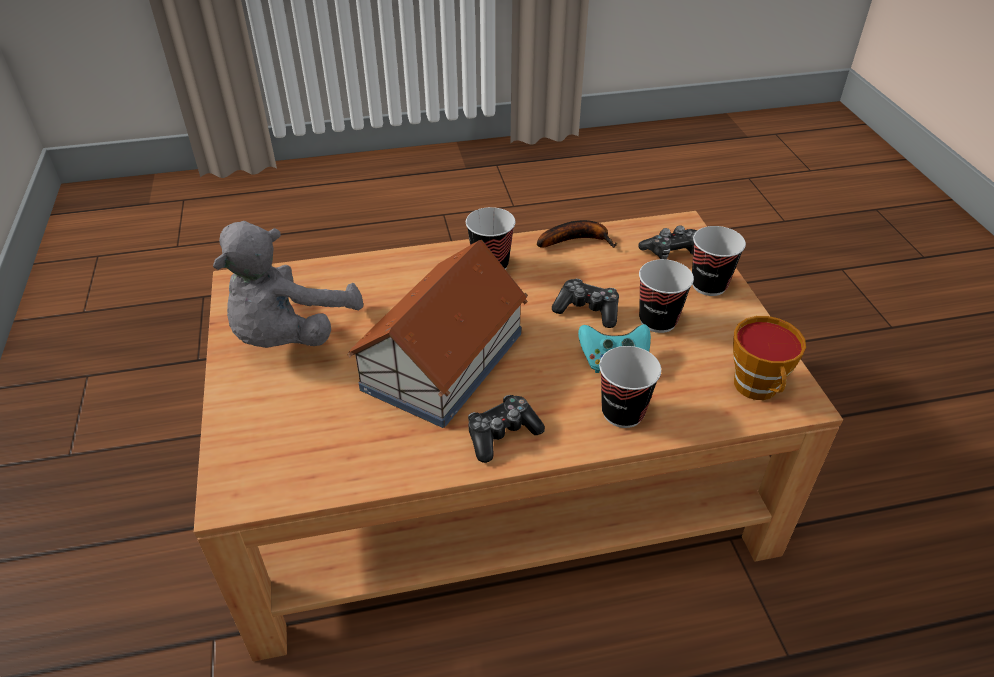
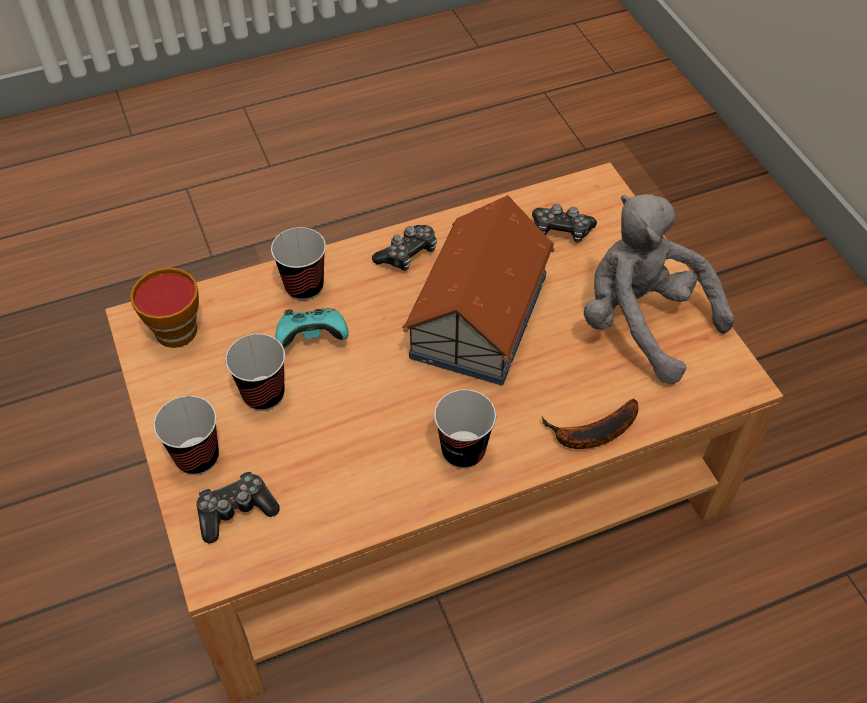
camera: 170 degrees right, 10 degrees up
grey plush toy [213,221,363,348] -> grey plush toy turned 60 degrees counterclockwise [584,194,735,384]
banana [537,220,617,248] -> banana moved to [541,399,638,449]
game controller [552,279,619,328] -> game controller moved to [532,204,597,243]

